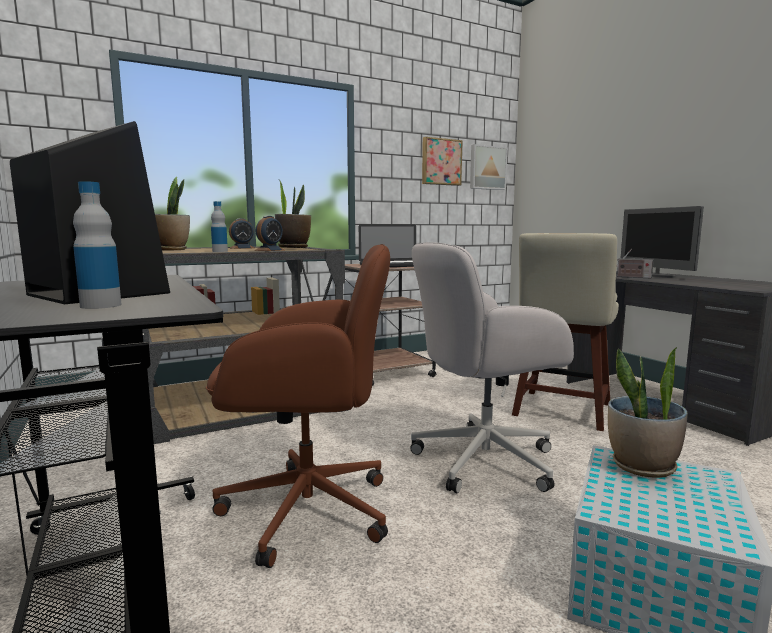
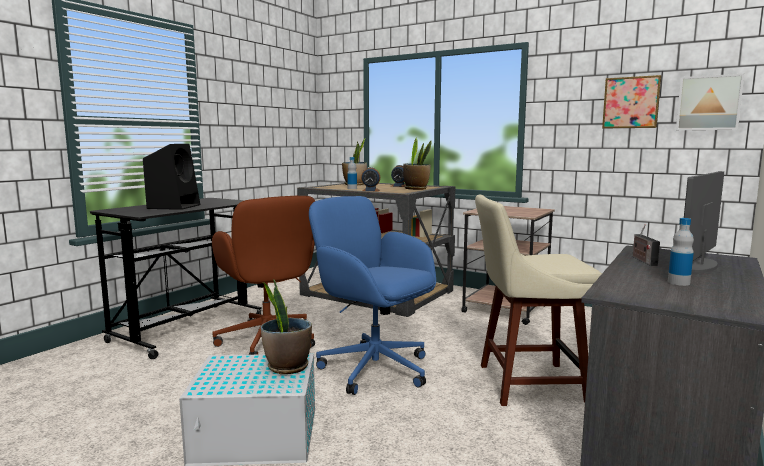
camera: 60 degrees right, 0 degrees up
bottle [73,181,122,309] -> bottle moved to [668,218,694,286]
laptop [359,224,416,267] -> none
white office chair [410,242,574,493] -> blue office chair [309,196,436,395]

